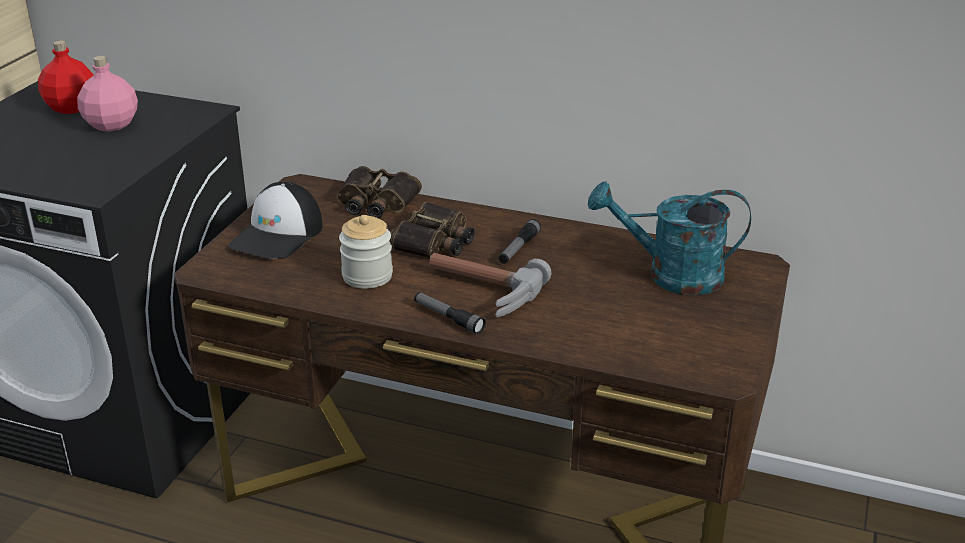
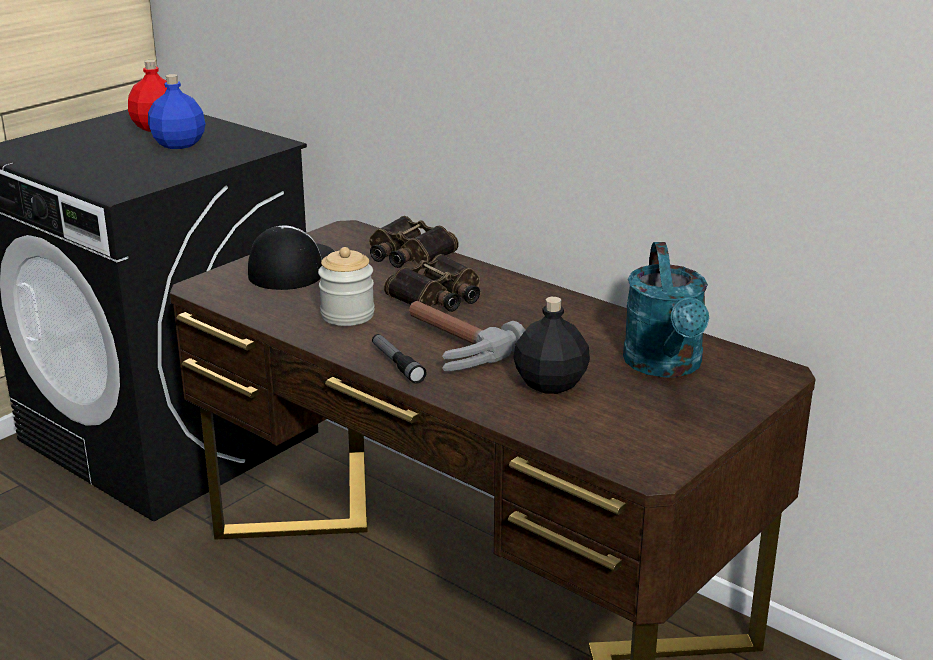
camera: 20 degrees right, 5 degrees down
pink bottle [77,56,138,132] -> blue bottle [148,74,205,149]
cap [229,182,323,259] -> cap turned 150 degrees clockwise [248,225,335,290]
flashlight [499,219,541,264] -> none
turquoise watering can [588,181,751,295] -> turquoise watering can turned 120 degrees counterclockwise [623,242,709,378]
none -> black bottle [513,297,590,394]

